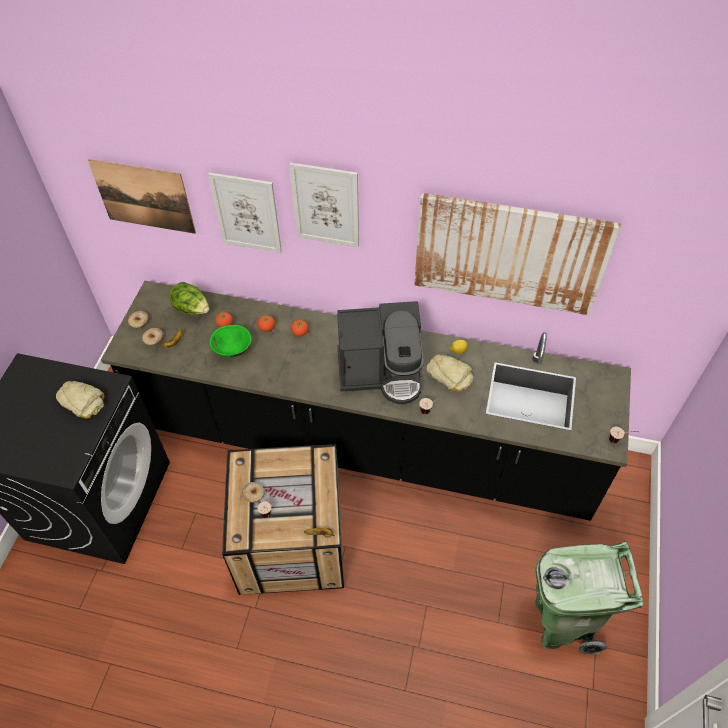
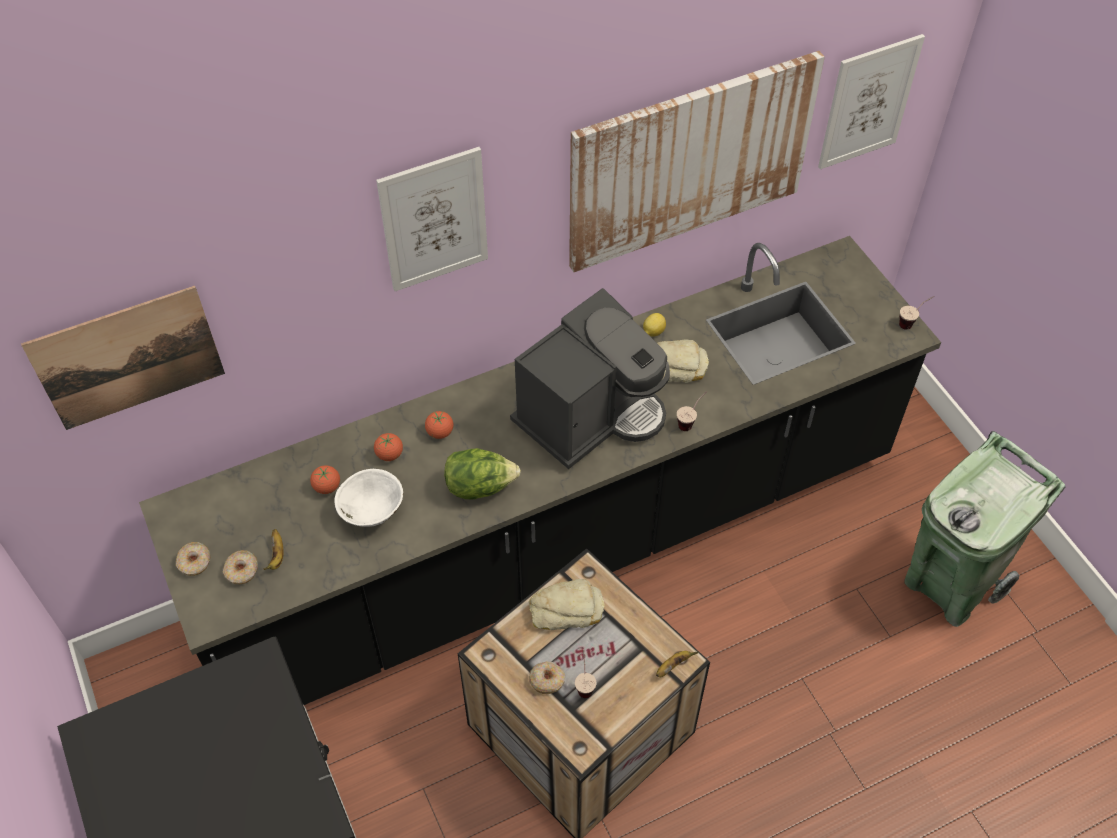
camera: 40 degrees left, 0 degrees up
bread [56,381,105,419] -> bread moved to [528,579,604,630]
lettuce [170,282,209,315] -> lettuce moved to [444,448,521,499]
picture [208,172,282,253] -> picture moved to [818,34,925,169]
green bowl [210,325,252,358] -> white bowl [334,469,403,527]

